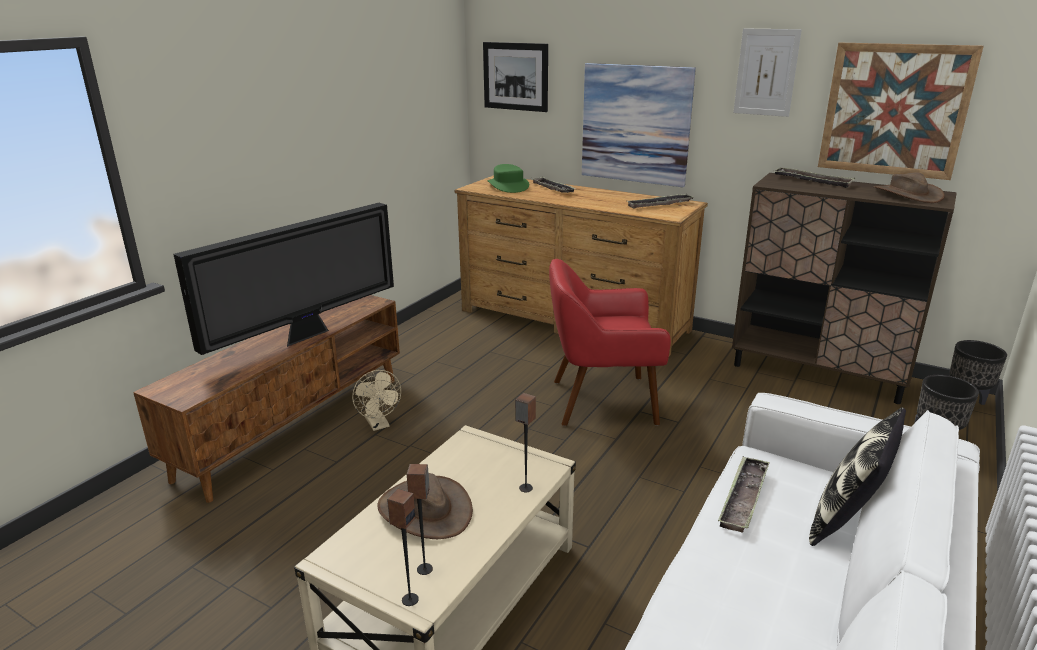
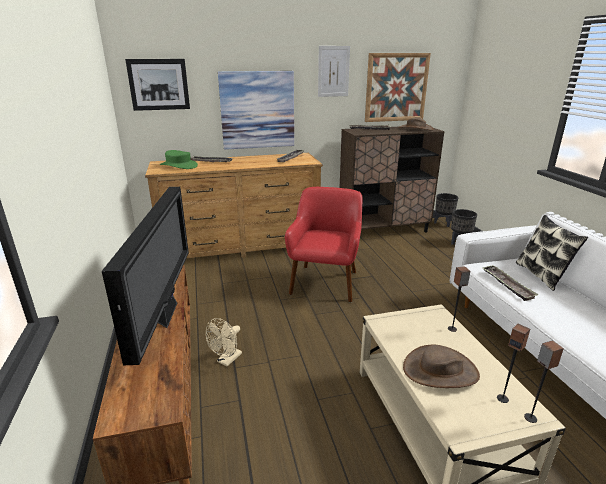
camera: 45 degrees left, 0 degrees up
beige fan [352,370,401,431] -> beige fan turned 105 degrees clockwise [206,318,242,366]
red armchair [549,259,671,426] -> red armchair turned 150 degrees clockwise [285,187,363,302]

